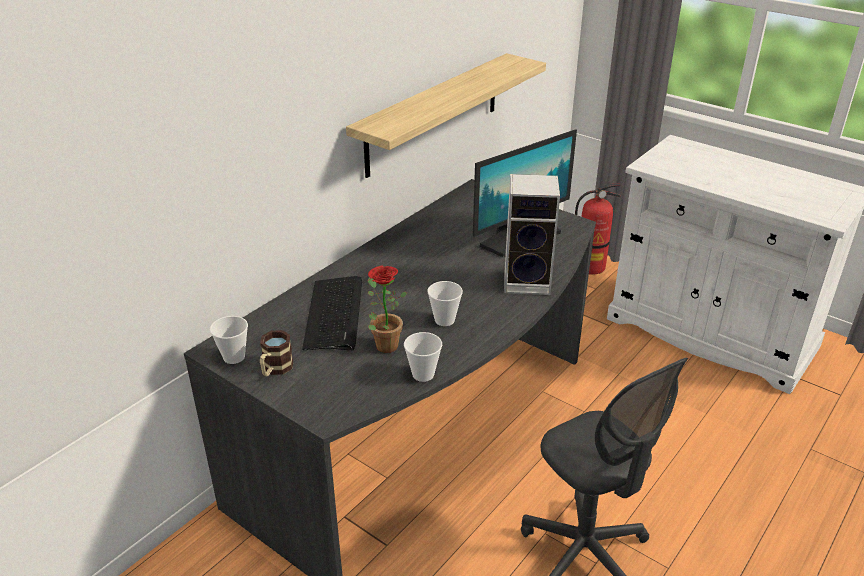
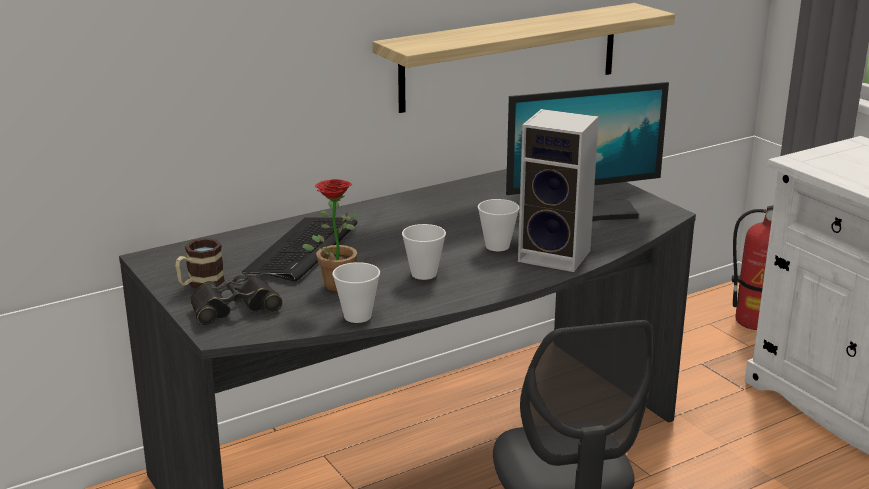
camera: 20 degrees right, 10 degrees down
cup [210,316,248,364] -> cup moved to [478,199,520,251]
none -> black binoculars [190,274,283,326]

